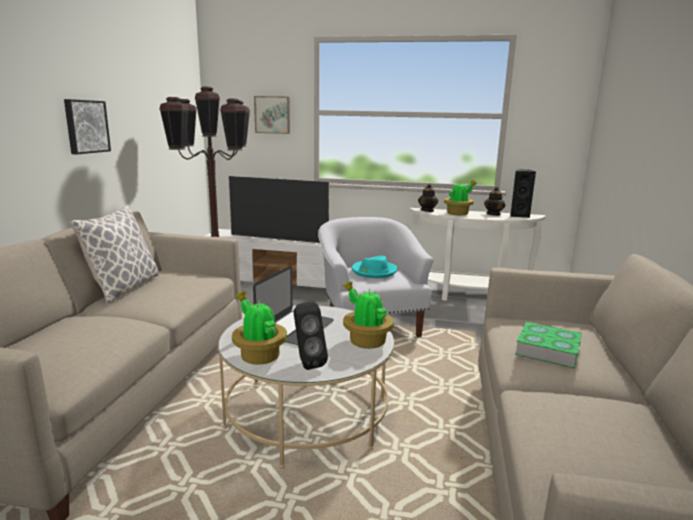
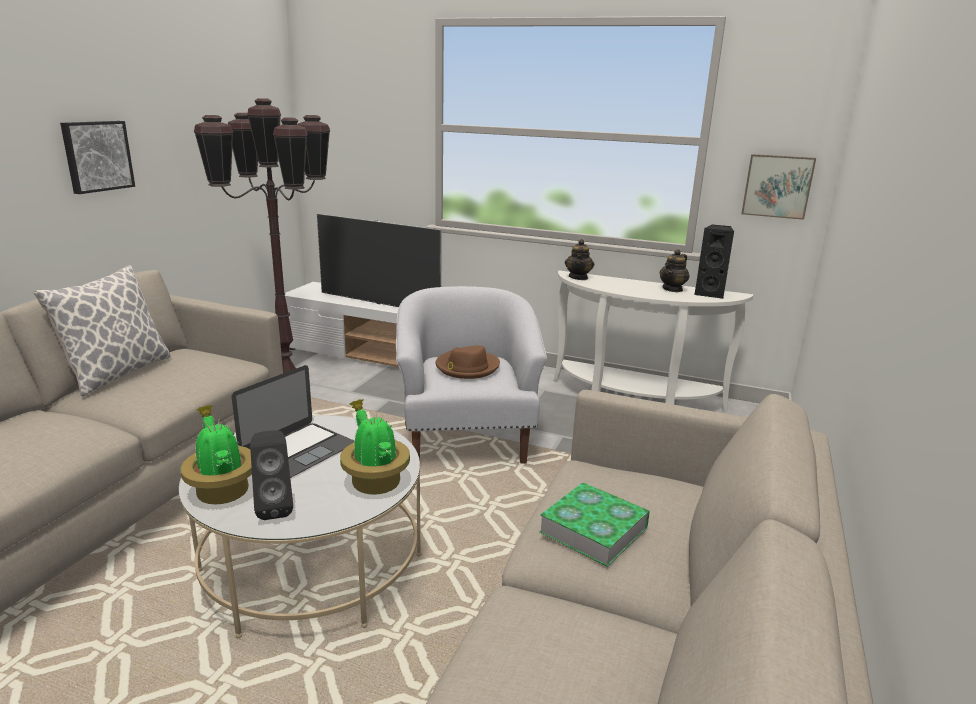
camera: 10 degrees right, 5 degrees up
picture [254,96,290,134] -> picture moved to [741,154,816,220]
turquoise hat [352,256,398,278] -> brown hat [436,345,500,379]
potted plant [444,180,477,215] -> none

